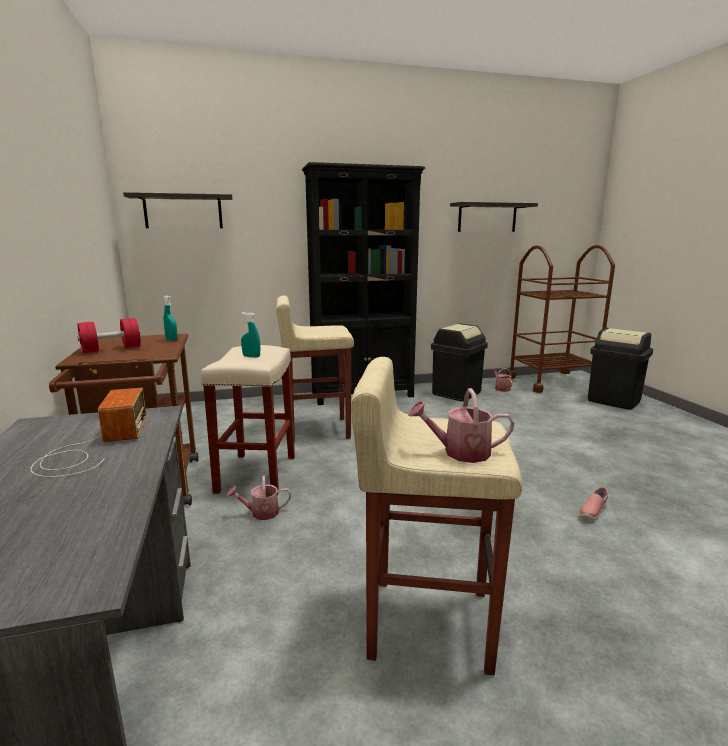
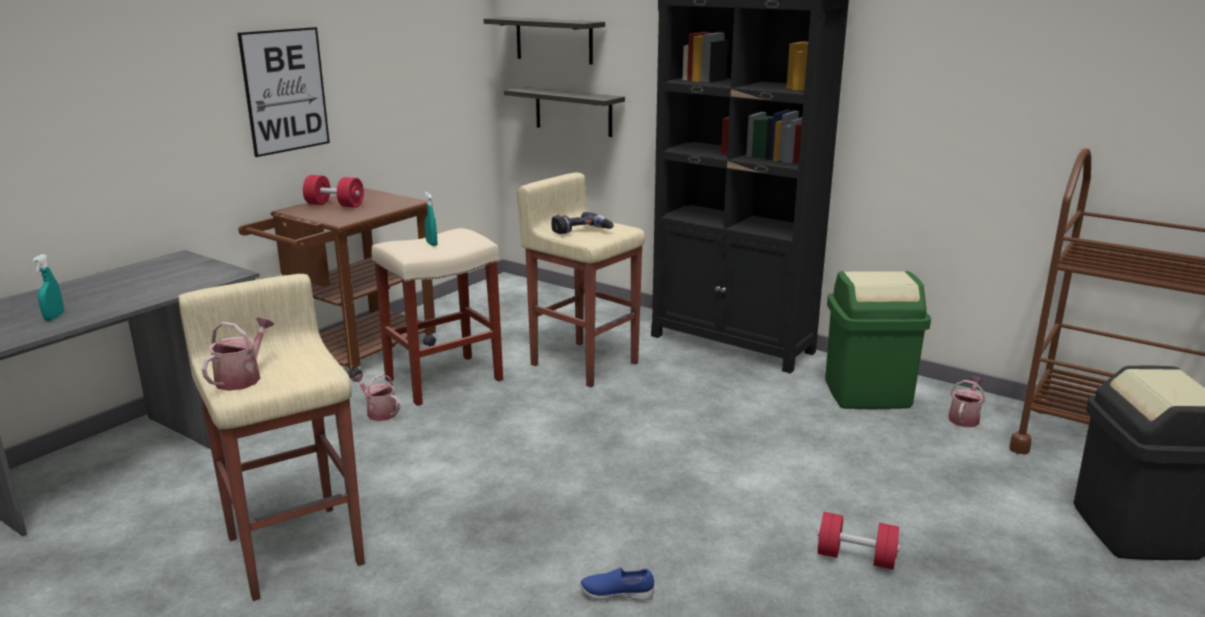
camera: 50 degrees right, 5 degrees up
radio [30,388,147,477] -> none
turquoise spray bottle [163,296,178,341] -> turquoise spray bottle moved to [32,254,64,321]
watering can [408,388,514,463] -> watering can turned 60 degrees clockwise [201,317,274,391]
black trash can [431,323,488,401] -> green trash can [825,271,931,409]
shelf [450,202,538,232] -> shelf moved to [504,87,625,137]
pink shoe [579,487,608,520] -> blue shoe [580,568,654,601]
none -> picture [238,27,330,157]
none -> power drill [551,212,614,234]
none -> red dumbbell [817,512,900,570]

